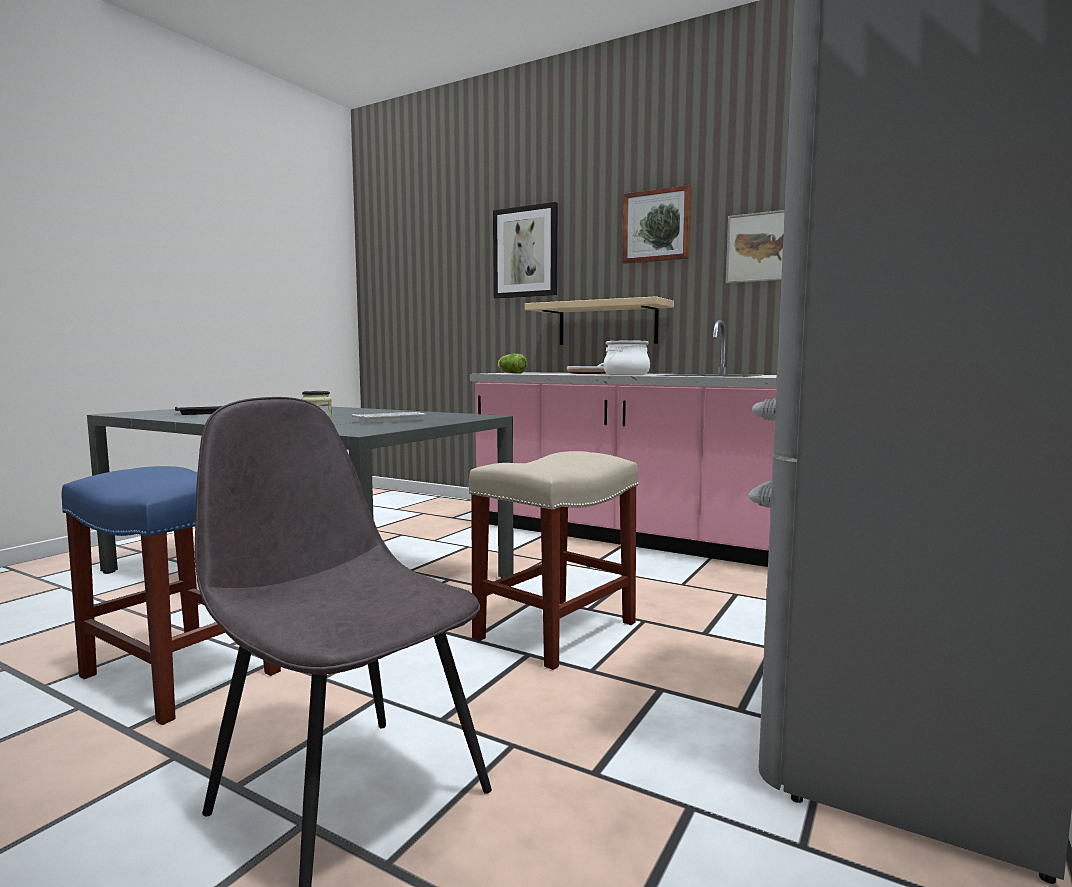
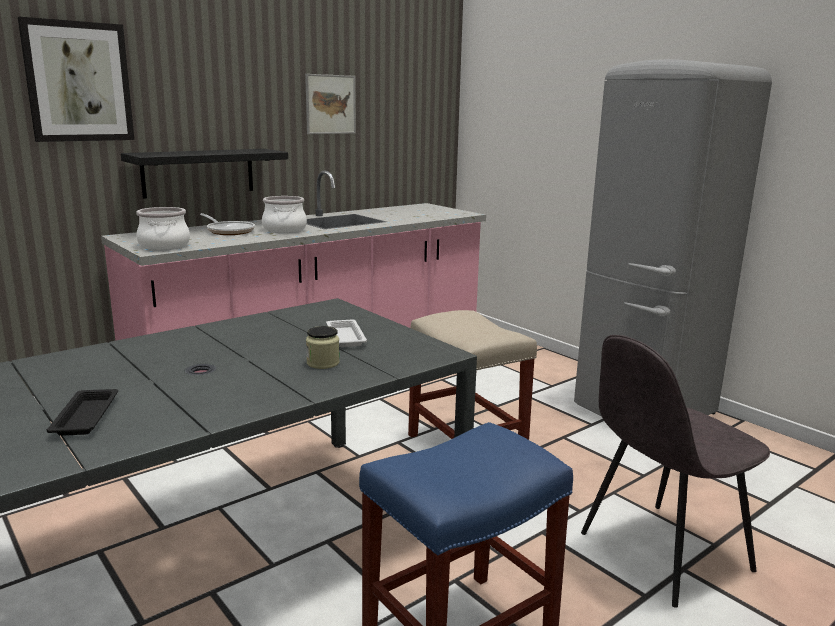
camera: 70 degrees left, 10 degrees up
lettuce [498,354,527,374] -> cooking pot [136,207,190,250]
beige shelf [525,296,674,345] -> black shelf [121,149,288,199]
picture [622,185,692,264] -> none

